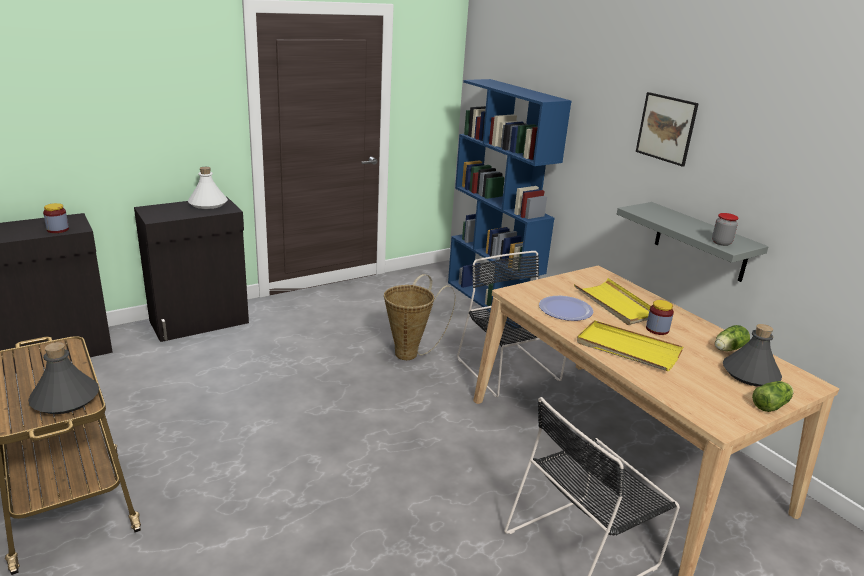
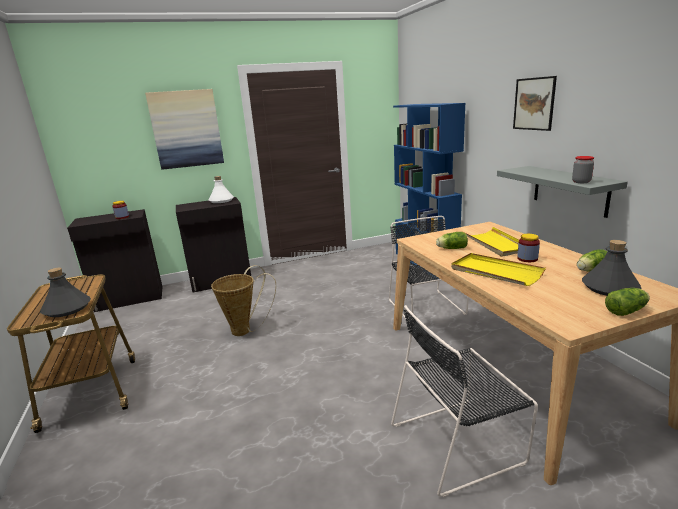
camera: 15 degrees right, 5 degrees down
basket [384,274,455,360] -> basket moved to [211,265,276,336]
plate [539,296,593,321] -> lettuce [436,232,468,249]
none -> picture [145,89,224,170]

